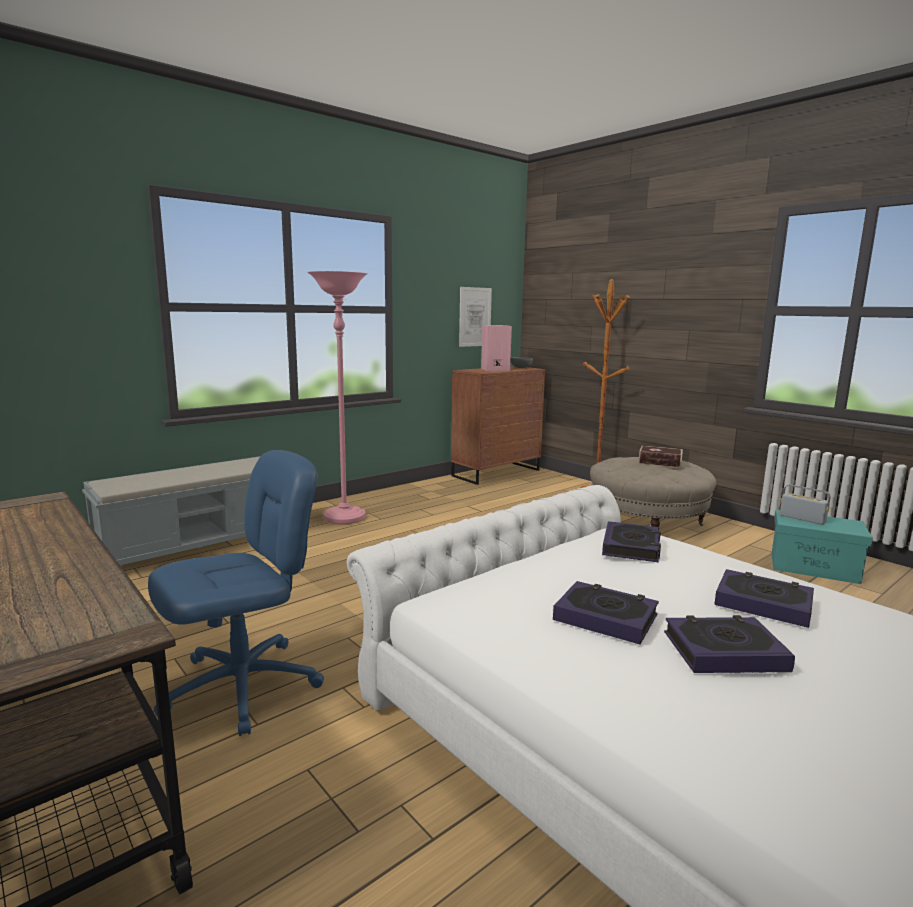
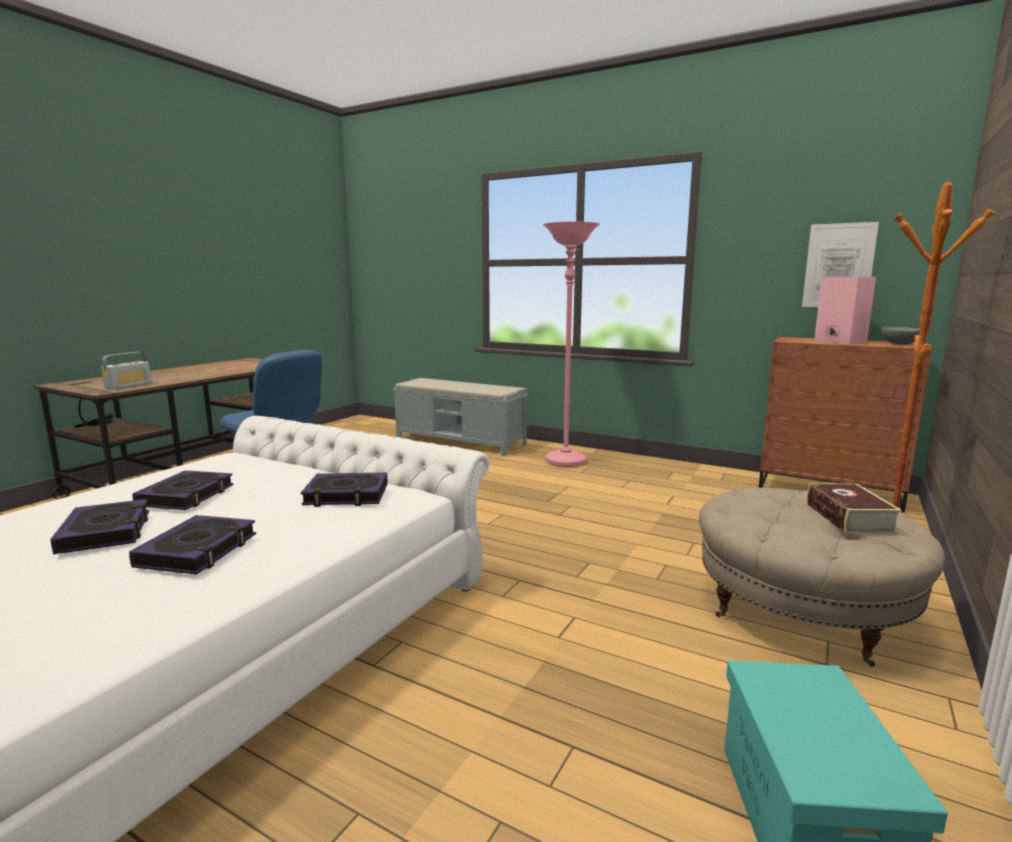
camera: 70 degrees right, 0 degrees up
radio [780,484,830,525] -> radio moved to [101,352,151,390]

